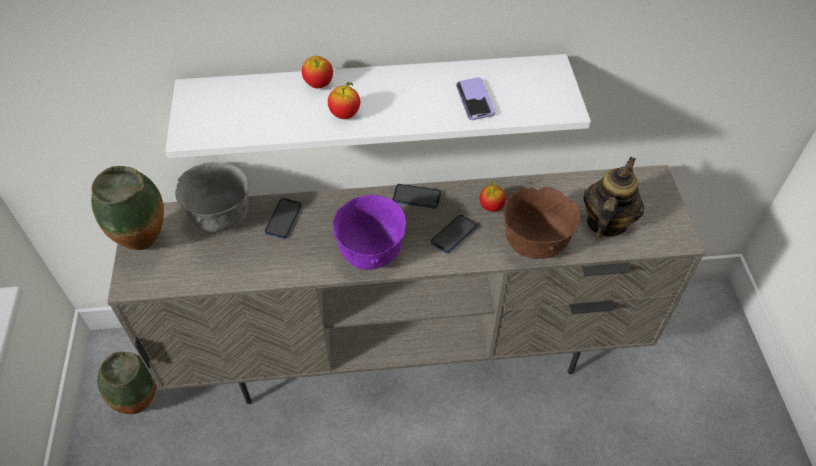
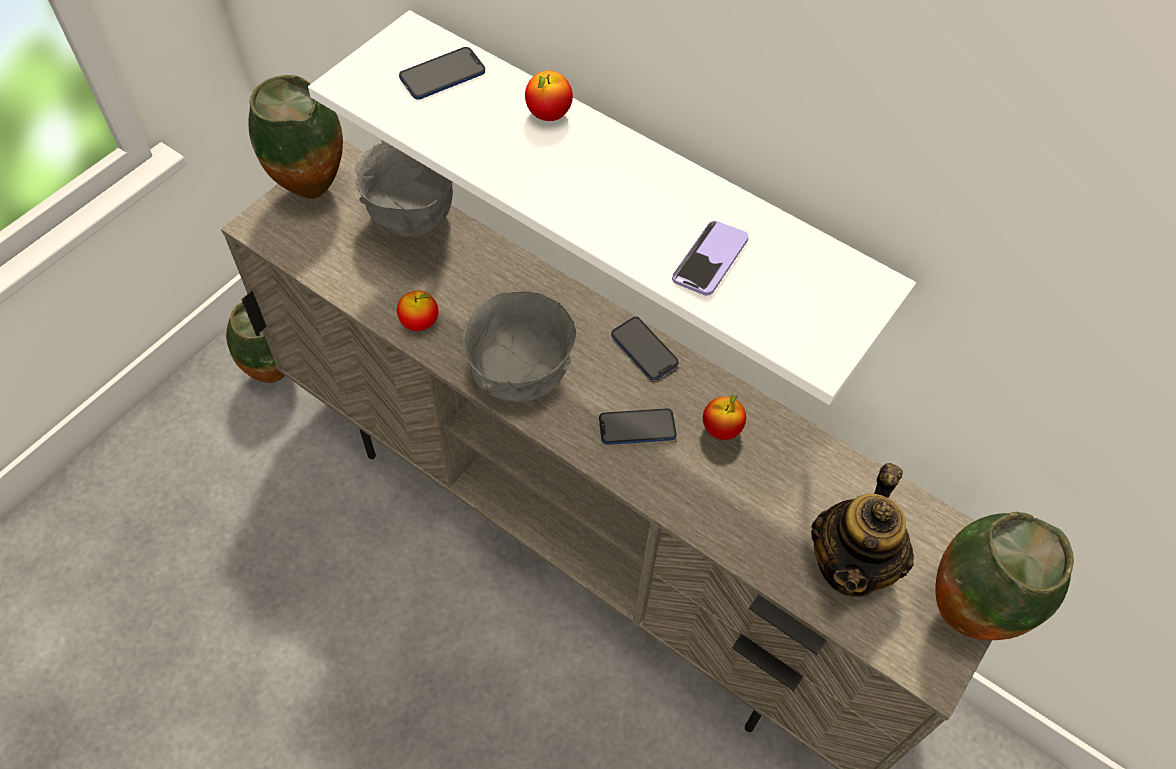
camera: 40 degrees right, 5 degrees up
phone [265,198,302,239] -> phone moved to [399,47,485,100]
apple [328,82,360,119] -> apple moved to [397,290,439,331]
purple bowl [333,195,406,270] -> grey bowl [462,292,575,402]
brown bowl [504,187,580,259] -> none
teapot [583,157,644,238] -> teapot turned 135 degrees clockwise [811,463,914,597]
none -> vase [935,512,1074,640]

